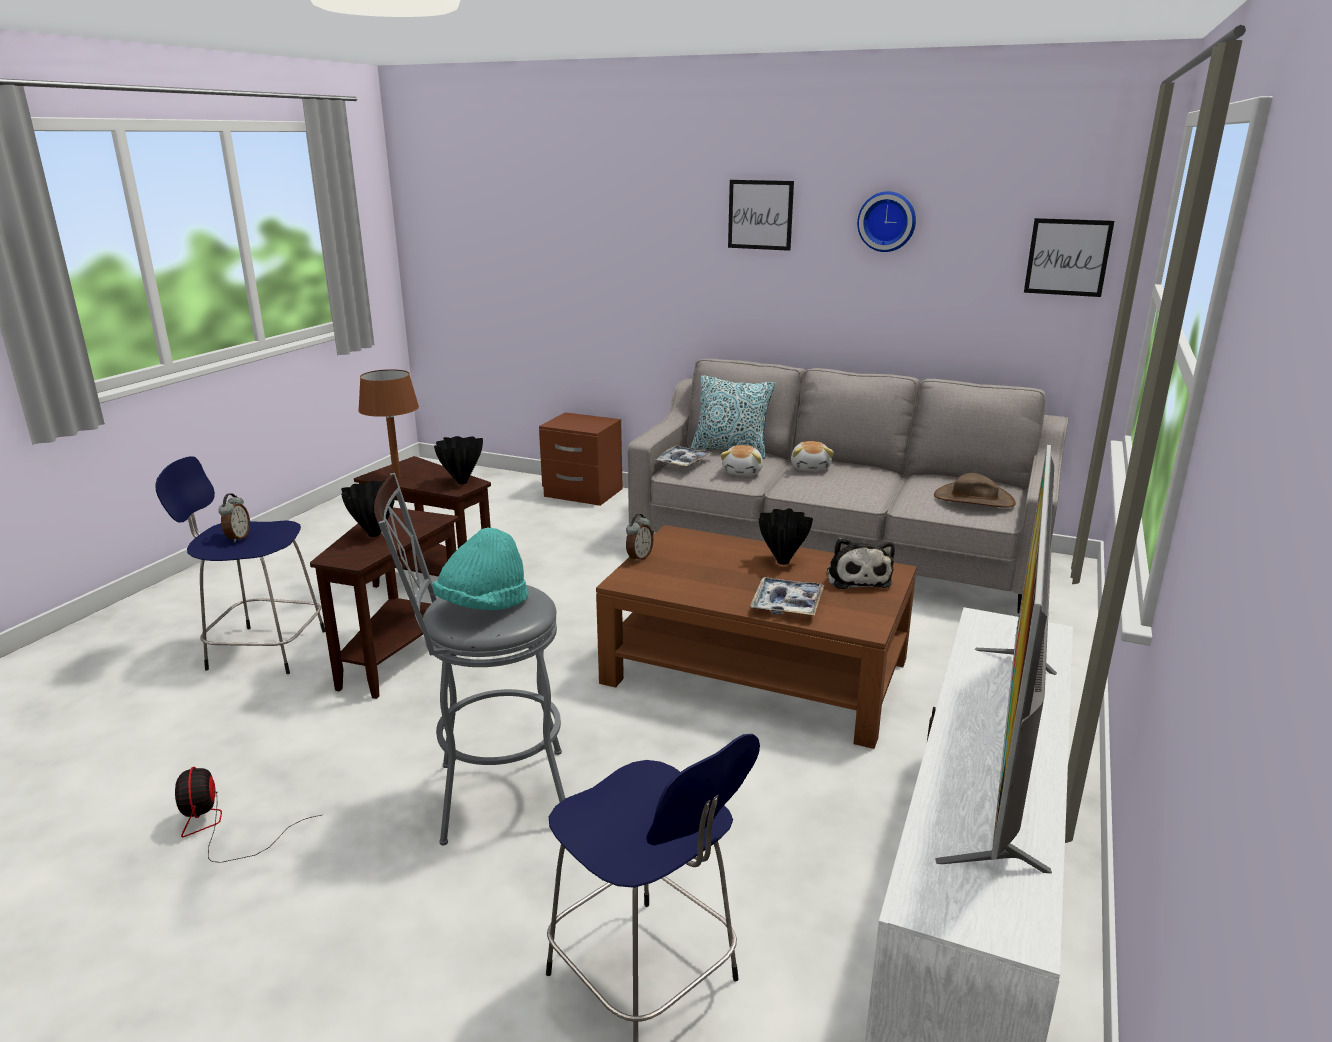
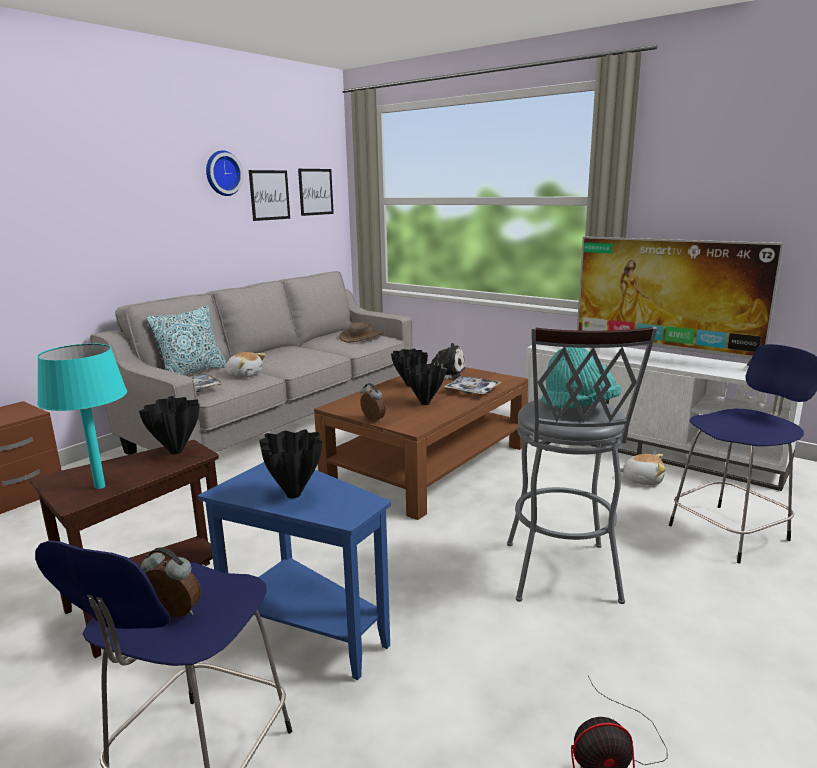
camera: 75 degrees left, 5 degrees down
brown side table [310,508,459,699] -> blue side table [198,462,391,681]
brown table lamp [358,369,419,478] -> turquoise table lamp [37,344,127,489]
picture [728,180,794,251] -> picture moved to [249,170,290,221]
plush toy [791,441,834,471] -> plush toy moved to [620,454,666,485]
none -> black vase [404,363,446,405]

